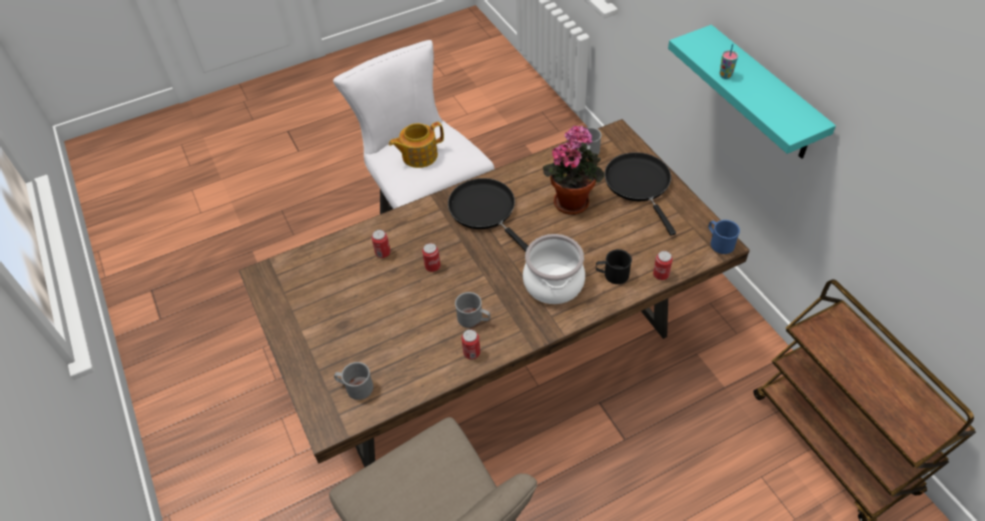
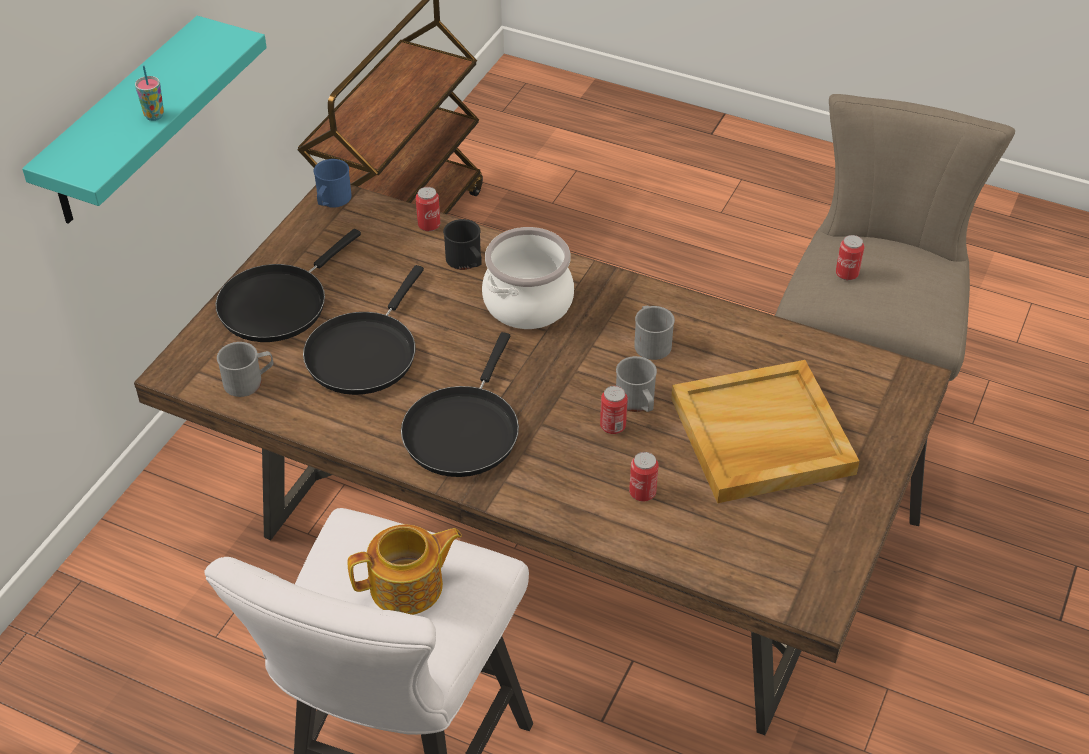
camera: 130 degrees left, 5 degrees down
grey mug [334,362,373,400] -> grey mug moved to [616,356,657,412]
teapot [389,122,444,168] -> teapot turned 45 degrees counterclockwise [348,525,462,615]
can [461,329,480,359] -> can moved to [836,235,864,280]
potted plant [543,125,604,215] -> black frying pan [303,265,424,395]
none -> beige tray [671,360,860,503]

